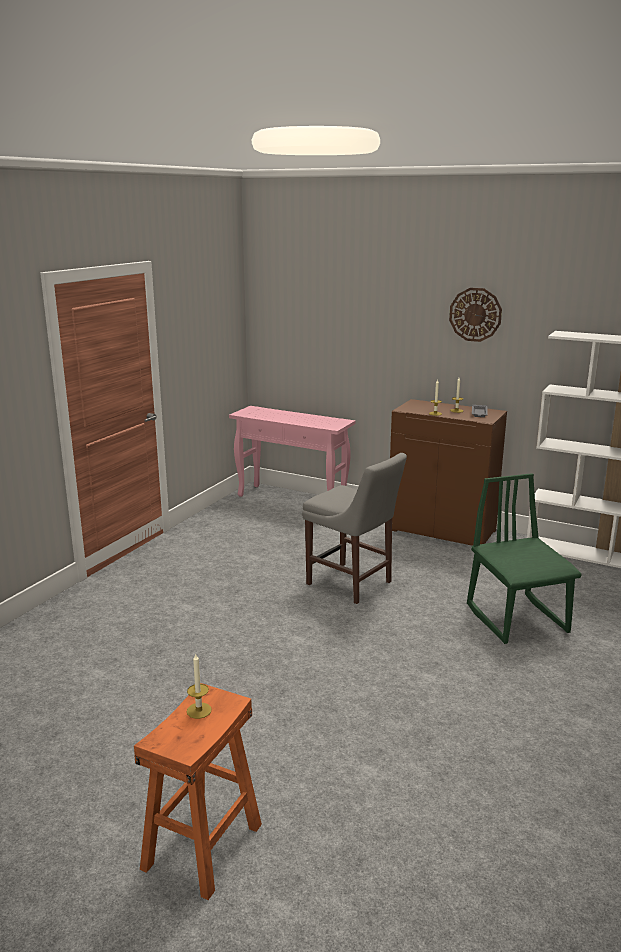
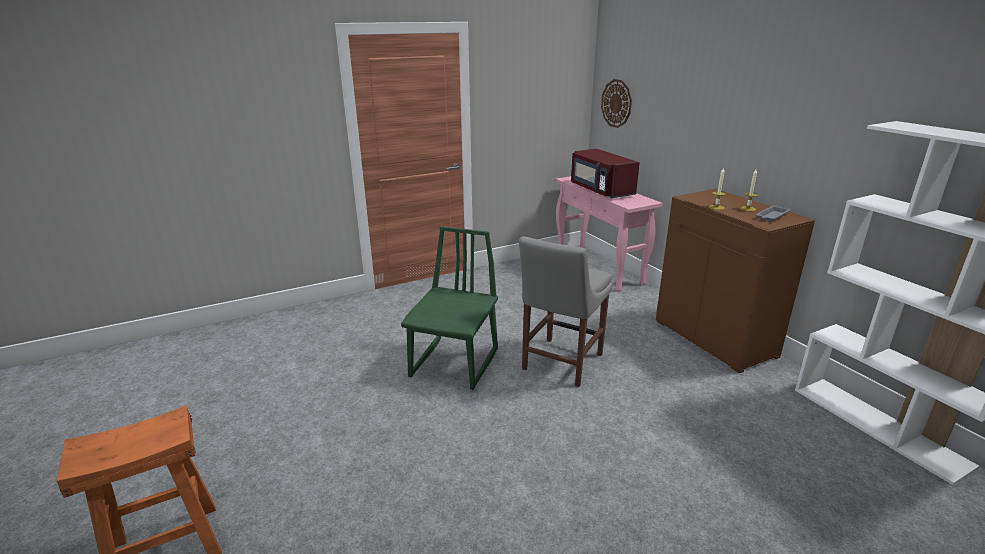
camera: 35 degrees right, 5 degrees up
candle [187,654,212,719] -> none
grey chair [302,453,407,604] -> grey chair turned 45 degrees clockwise [519,236,613,387]
wall clock [449,288,502,342] -> wall clock moved to [601,79,632,128]
green chair [467,473,582,644] -> green chair moved to [401,226,498,390]
none -> red microwave [571,149,640,199]

